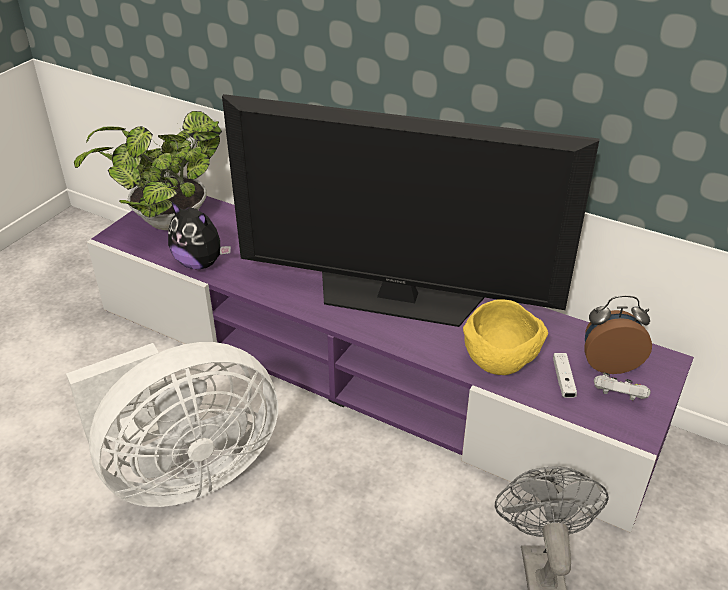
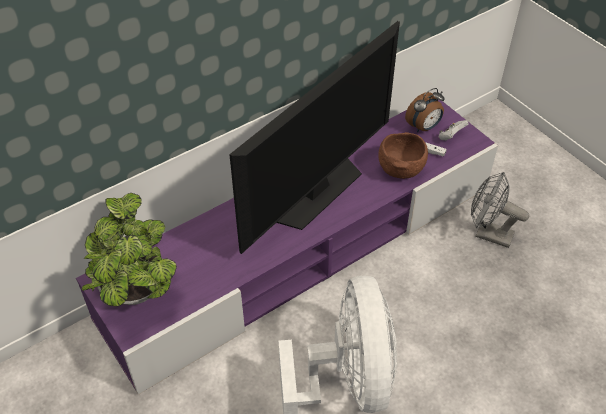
camera: 65 degrees left, 10 degrees up
plush toy [168,201,231,269] -> none
yellow bowl [463,299,548,375] -> brown bowl [378,132,428,179]
alarm clock [584,295,652,374] -> alarm clock turned 150 degrees counterclockwise [405,88,445,132]

